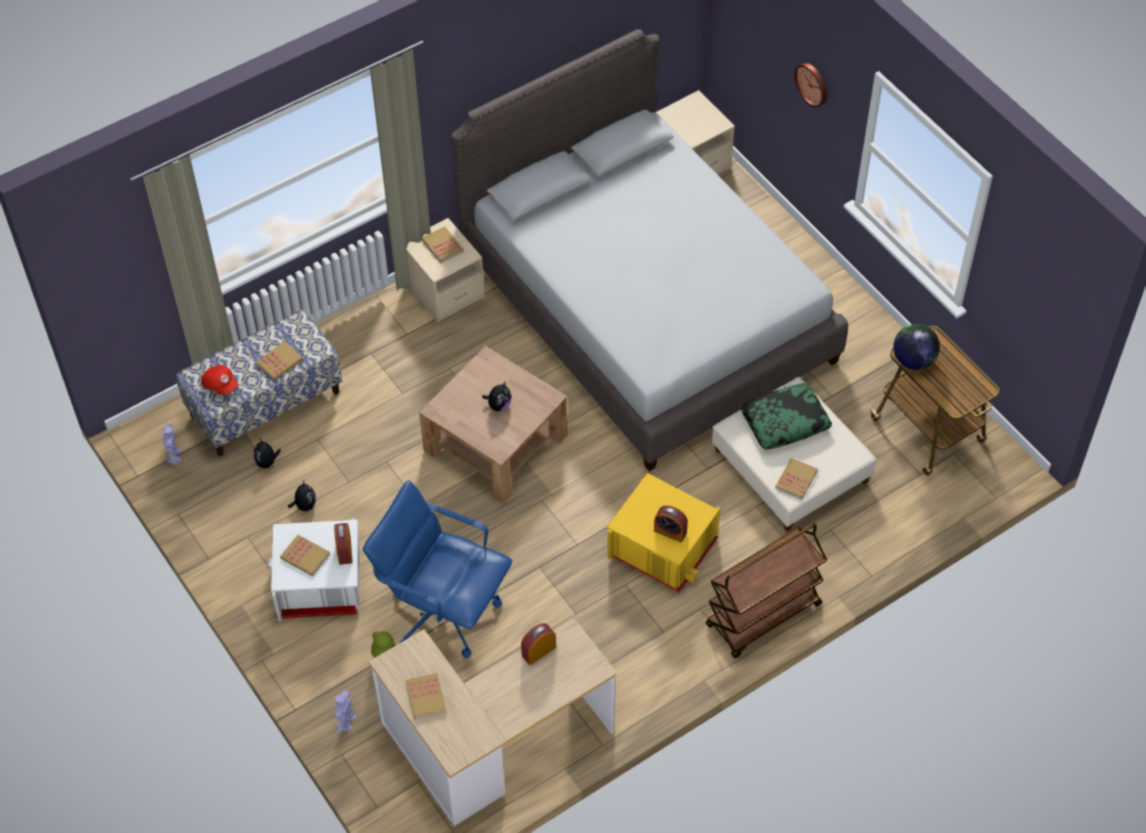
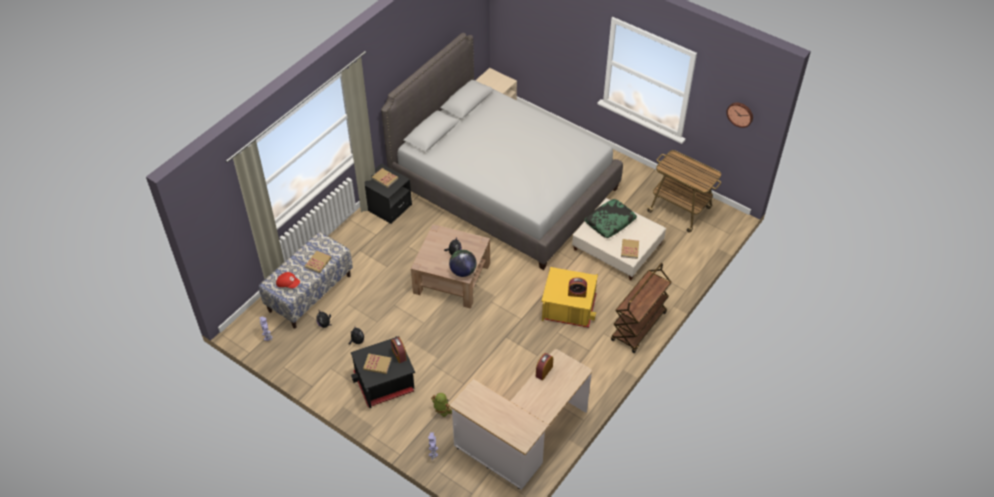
camera: 20 degrees left, 5 degrees down
white storage box [268,518,359,621] -> black storage box [351,336,415,408]
blue office chair [363,481,512,658] -> none
book [405,673,446,720] -> none
beige nightstand [406,218,485,322] -> black nightstand [365,164,412,224]
wall clock [794,63,827,108] -> wall clock moved to [726,102,753,128]
globe [893,324,940,370] -> globe moved to [449,250,477,277]

